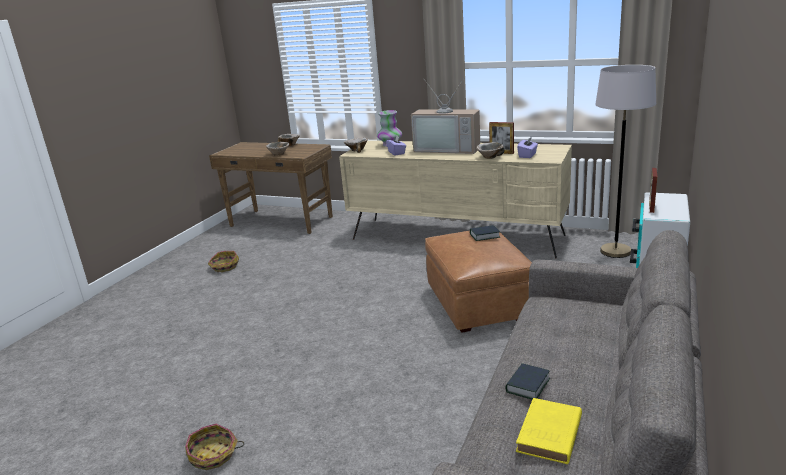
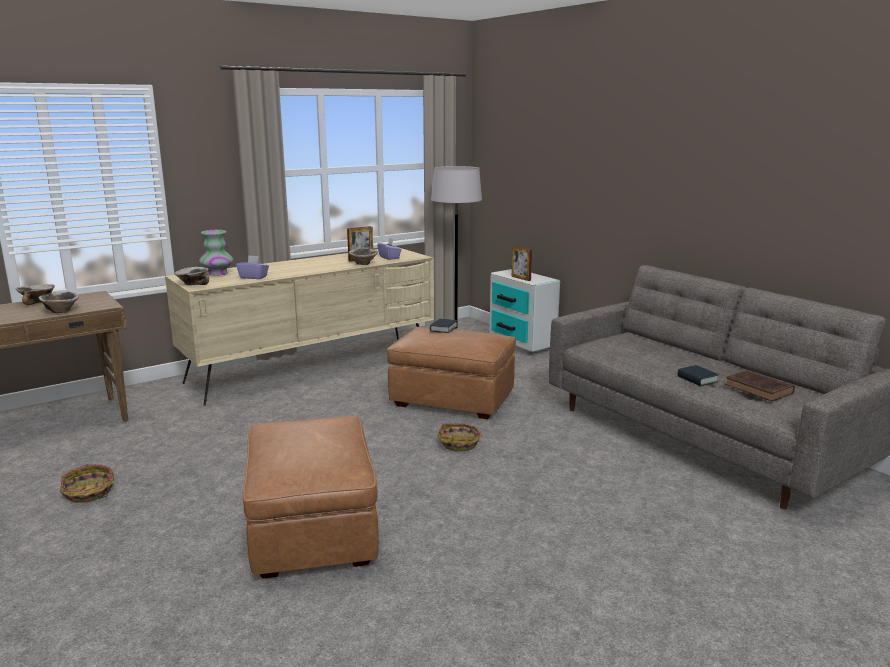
camera: 60 degrees left, 5 degrees down
basket [185,423,244,470] -> basket moved to [438,423,482,451]
television [411,80,480,154] -> none
yellow book [516,398,582,464] -> brown book [725,370,795,401]
none -> brown ottoman [243,416,379,579]

